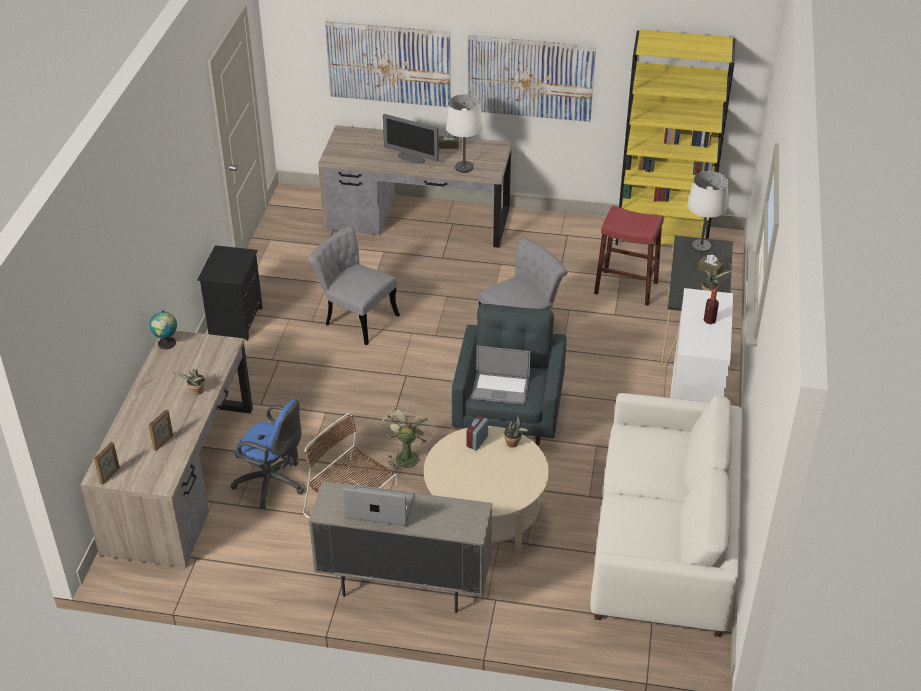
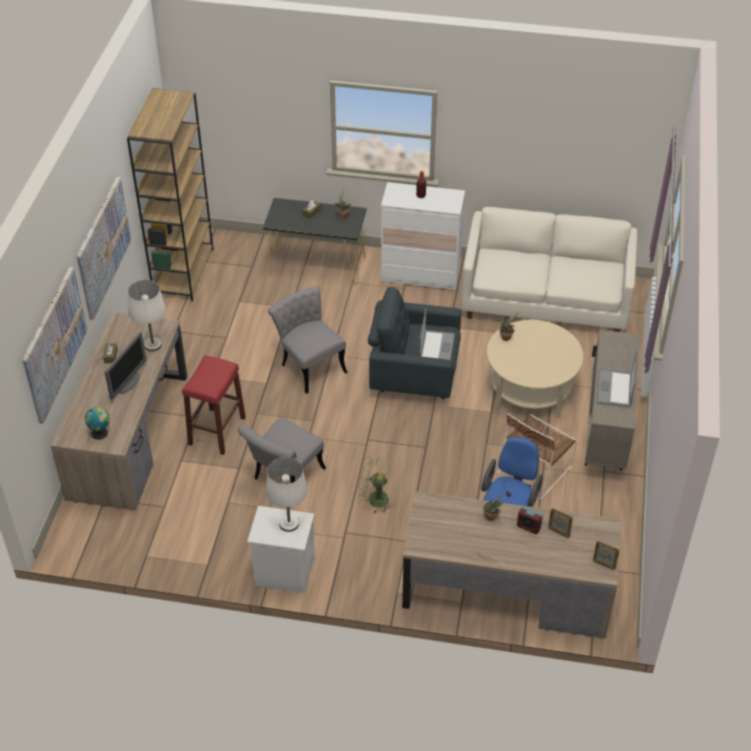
camera: 90 degrees left, 5 degrees up
globe [149,311,177,349] -> globe moved to [85,407,110,440]
black nightstand [197,245,263,341] -> white nightstand [247,506,315,593]
green fan [382,406,434,473] -> green fan moved to [358,455,394,513]
alarm clock [466,416,488,450] -> alarm clock moved to [517,506,543,534]
red stool [594,206,664,306] -> red stool moved to [182,355,246,455]
yellow bookcase [615,30,736,245] -> brown bookcase [127,88,214,301]
white table lamp [687,171,728,253] -> white table lamp moved to [266,457,307,532]

